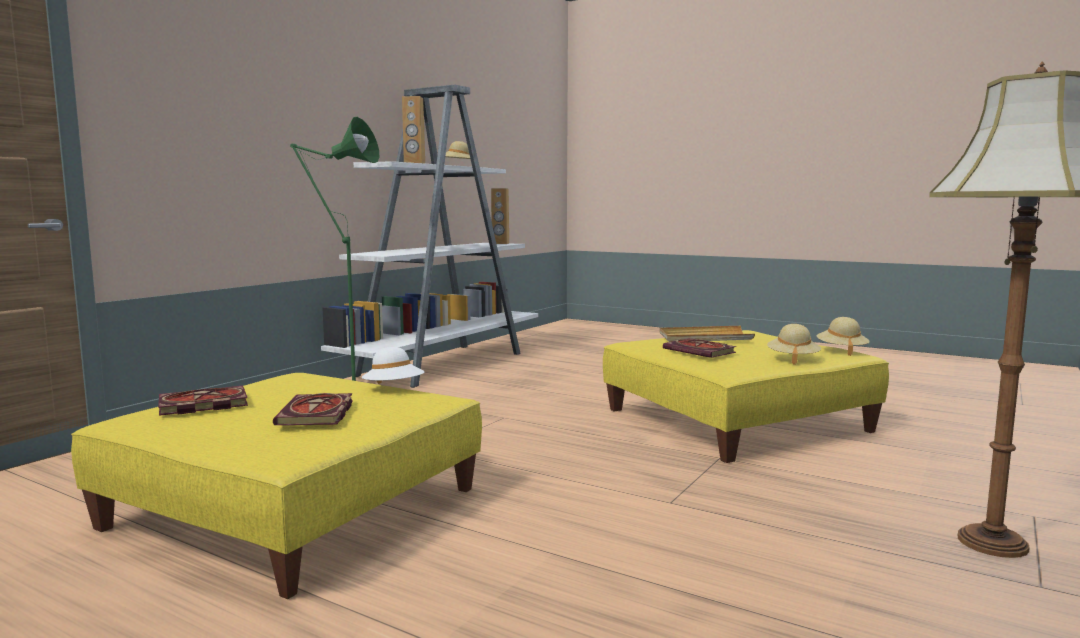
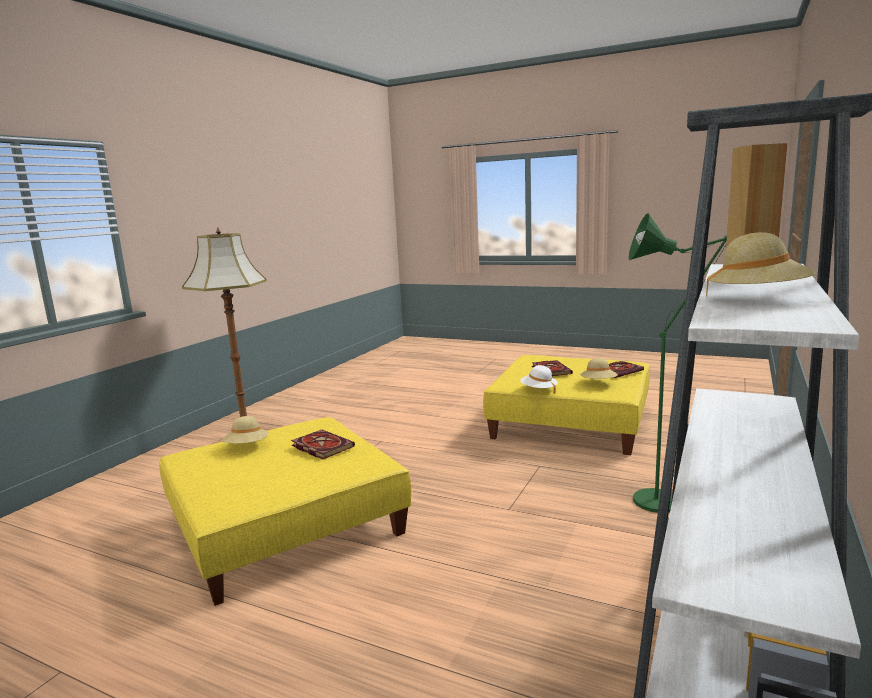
camera: 175 degrees right, 5 degrees up
brown speaker [491,188,509,244] -> none
beige tray [659,326,755,342] -> none
beige hat [817,317,870,356] -> beige hat moved to [580,358,618,379]

